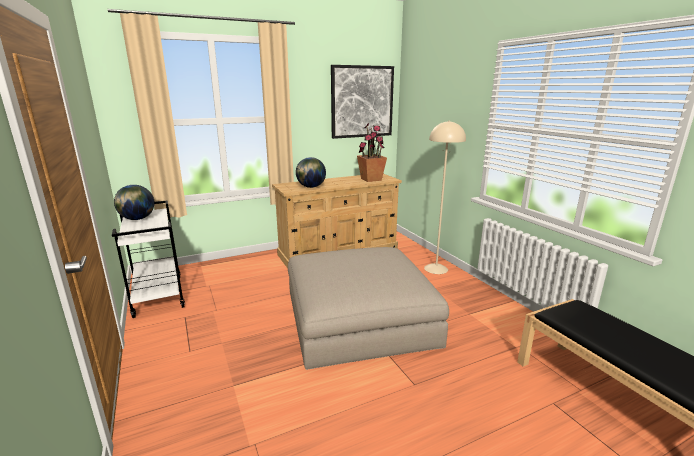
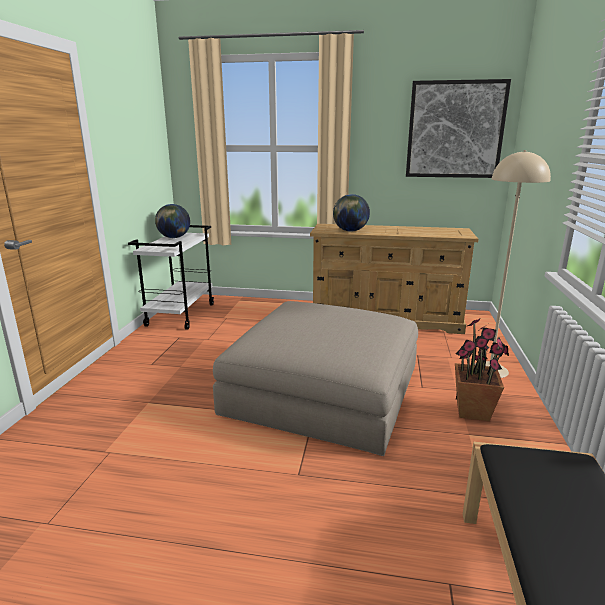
camera: 35 degrees right, 0 degrees up
potted plant [357,123,387,182] -> potted plant moved to [455,319,509,421]

